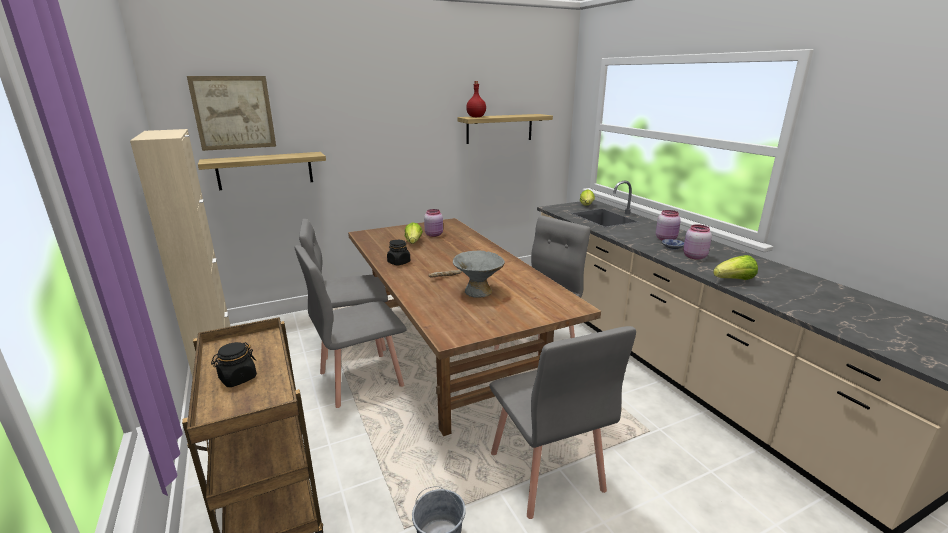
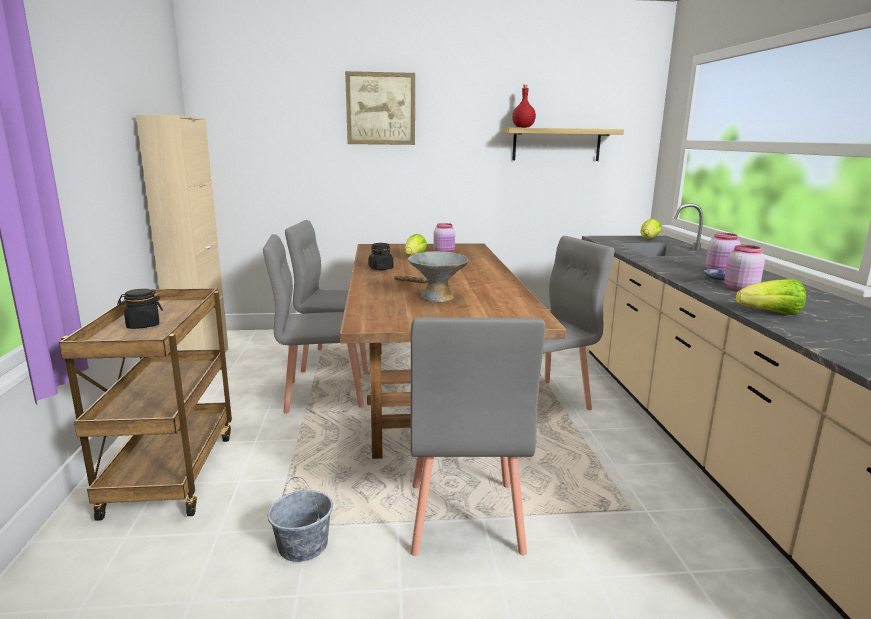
camera: 20 degrees right, 5 degrees down
picture [187,76,276,151] -> picture moved to [345,71,415,145]
shelf [198,152,326,190] -> none

